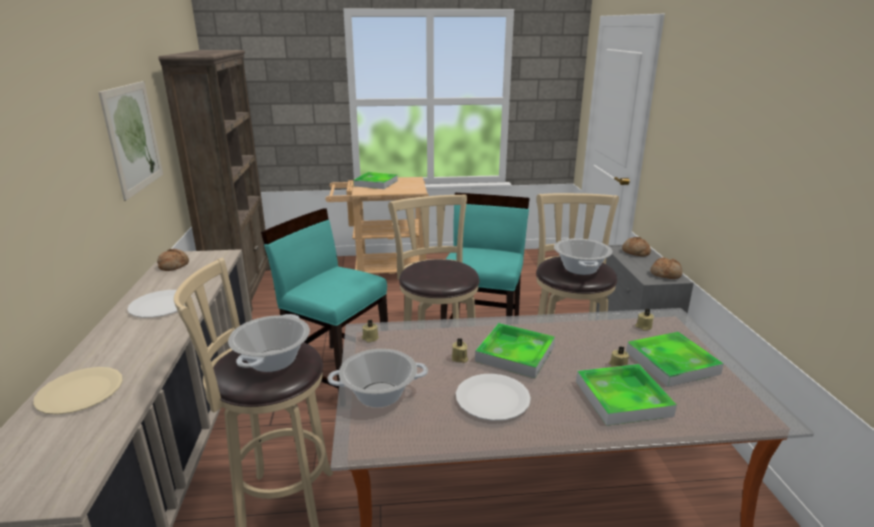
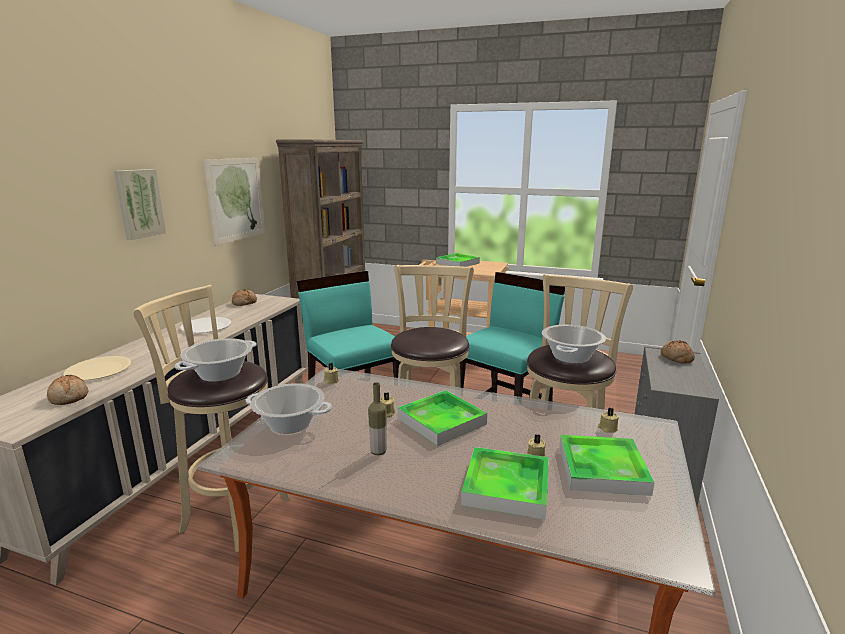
camera: 25 degrees right, 5 degrees down
white plate [456,374,531,421] -> bottle [368,382,386,456]
bread [650,257,683,279] -> bread moved to [47,375,88,405]
none -> picture [114,169,166,240]

